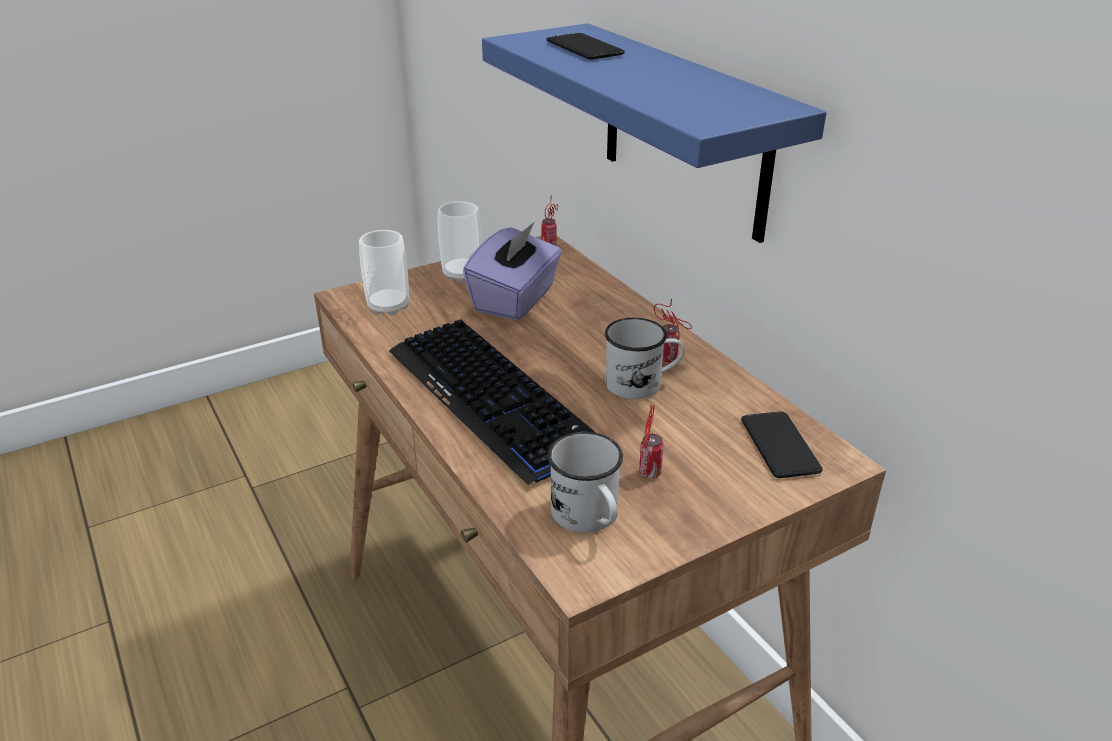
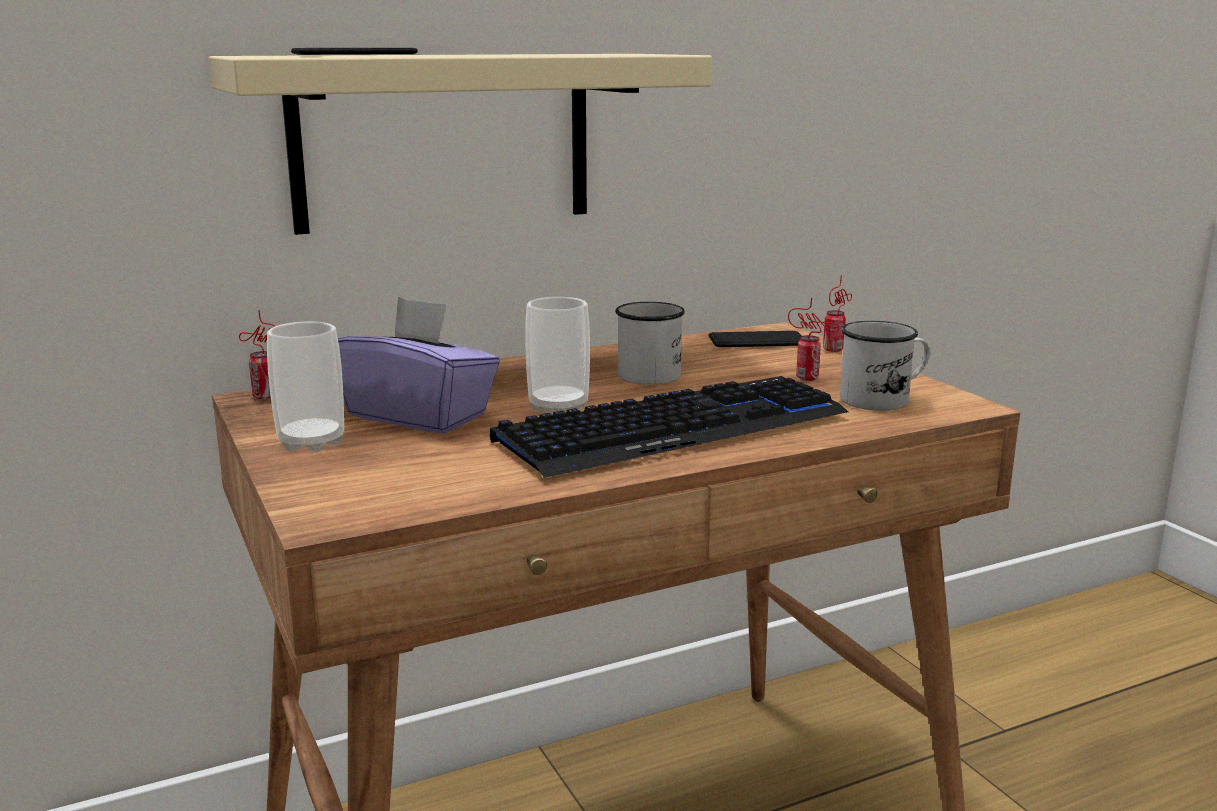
camera: 85 degrees left, 15 degrees down
cup [359,230,409,316] -> cup moved to [525,297,590,415]
blue shelf [482,23,826,243] -> beige shelf [209,54,712,235]
can [654,298,692,362] -> can moved to [823,275,852,352]

